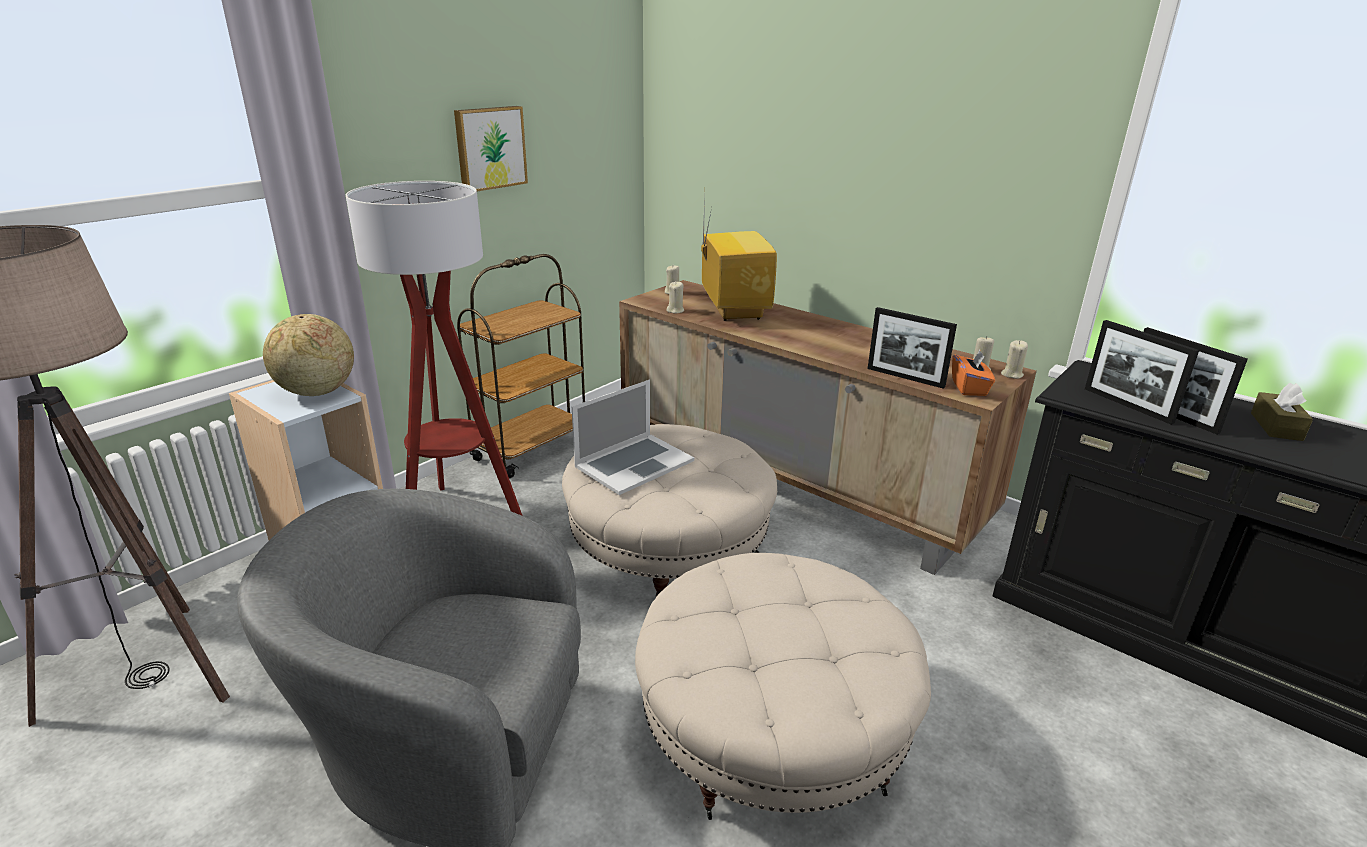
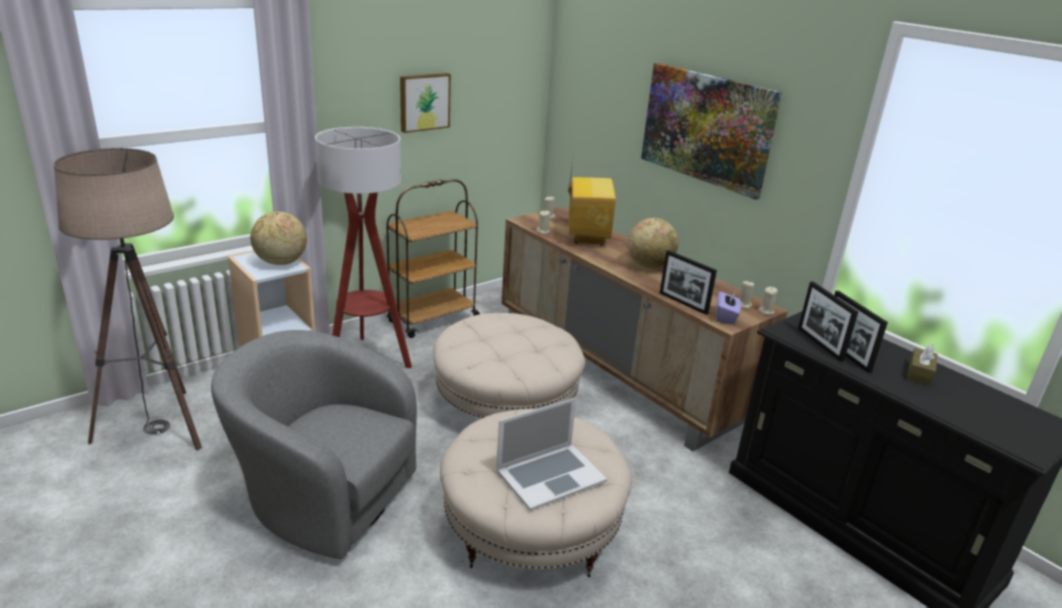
camera: 10 degrees right, 0 degrees up
laptop [572,380,694,495] -> laptop moved to [496,397,607,511]
orange tissue box [952,350,995,396] -> purple tissue box [716,290,741,324]
none -> globe [628,218,678,268]
none -> picture [641,63,782,200]

